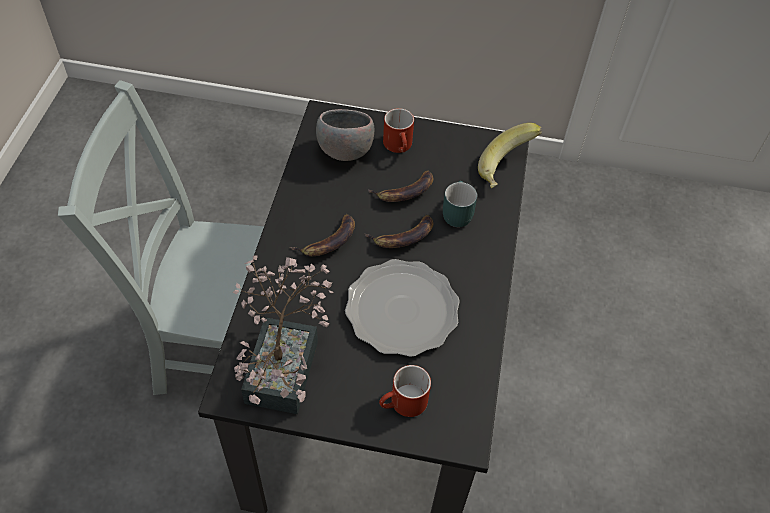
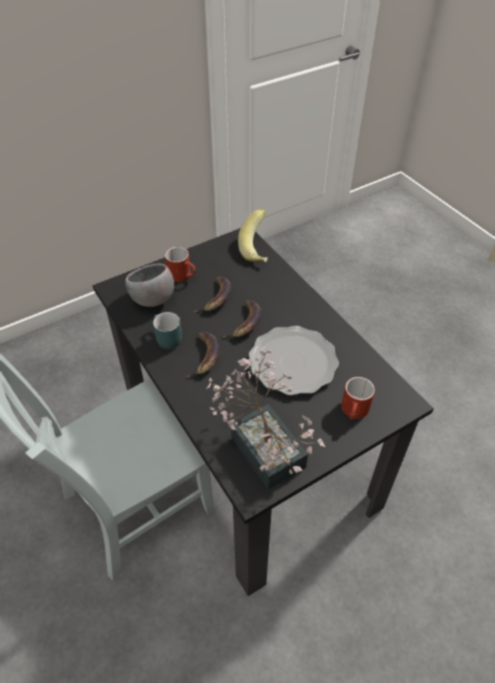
camera: 40 degrees left, 5 degrees down
turquoise mug [443,181,477,227] -> turquoise mug moved to [153,312,182,349]

